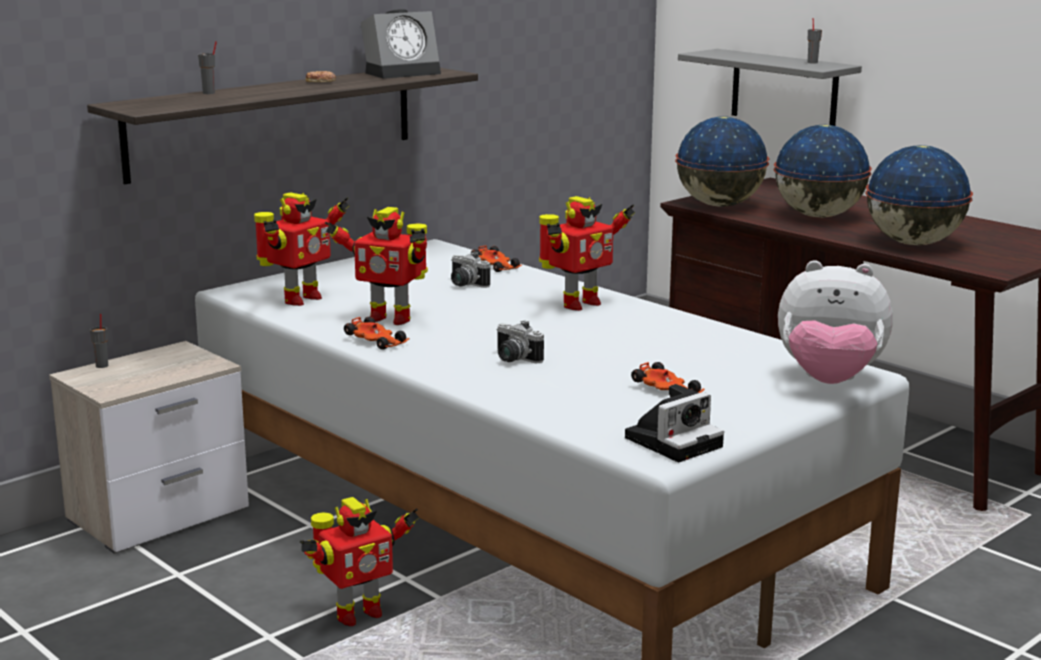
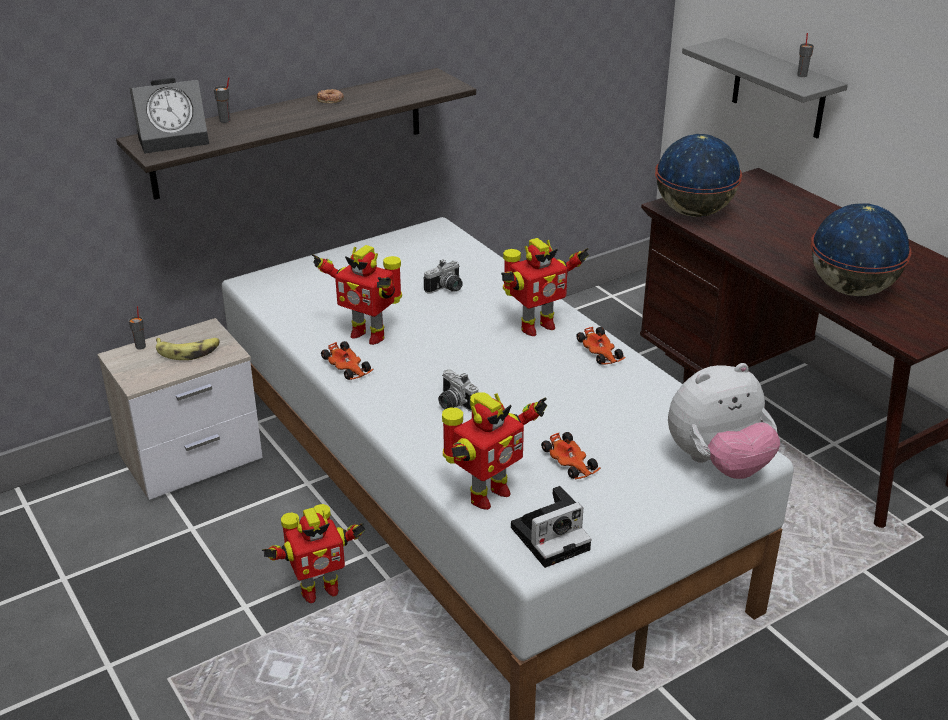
camera: 10 degrees right, 15 degrees up
toy robot [254,192,349,306] -> toy robot moved to [442,392,547,510]
alarm clock [361,9,441,79] -> alarm clock moved to [129,78,209,154]
camera [451,252,490,288] -> camera turned 90 degrees counterclockwise [424,259,463,294]
toy car [471,245,522,272] -> toy car moved to [576,327,626,365]
globe [774,125,872,218] -> none
plush toy [778,260,893,384] -> plush toy turned 45 degrees counterclockwise [668,363,780,479]
none -> banana [156,338,220,360]

